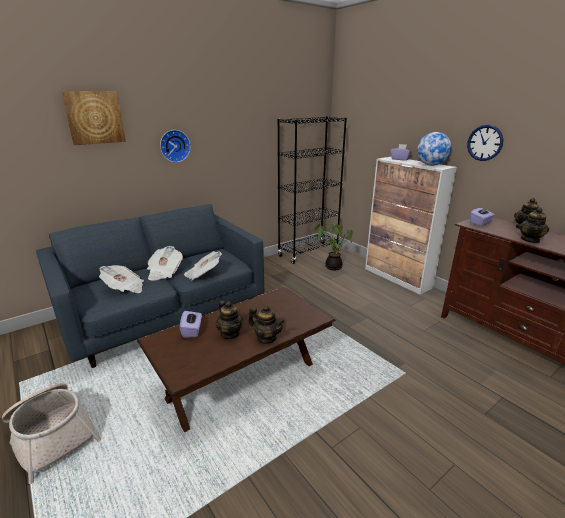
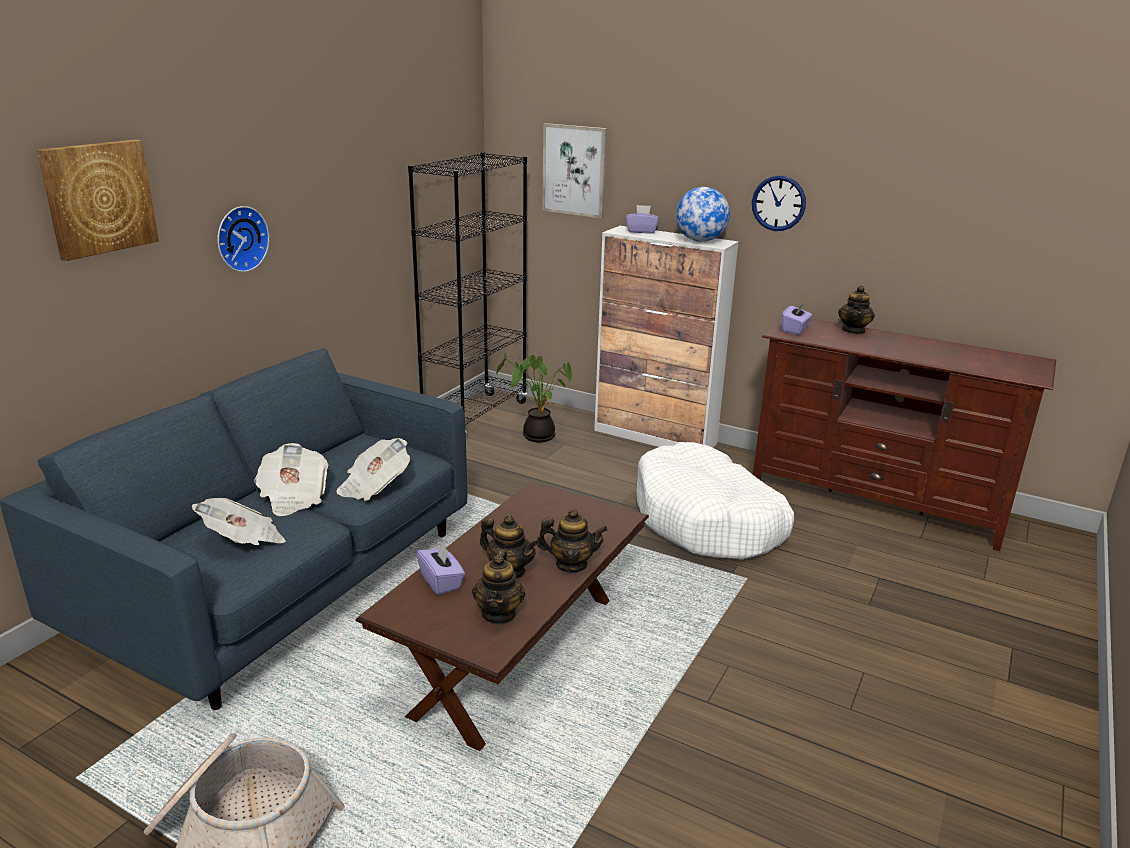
camera: 25 degrees left, 0 degrees up
teapot [519,207,549,243] -> teapot moved to [472,550,525,625]
none -> picture [542,123,607,218]
none -> white dog bed [637,442,794,560]

